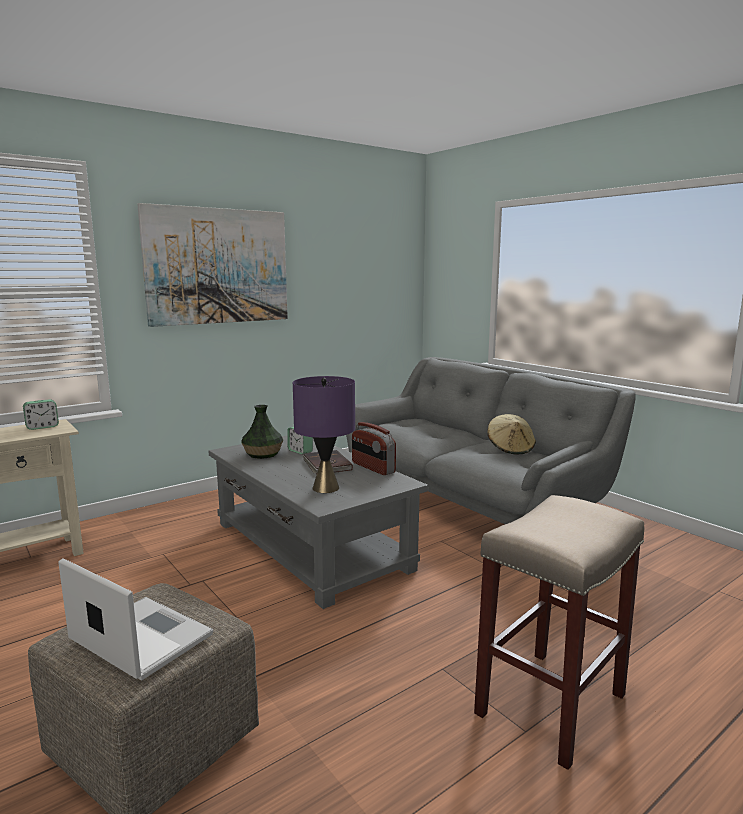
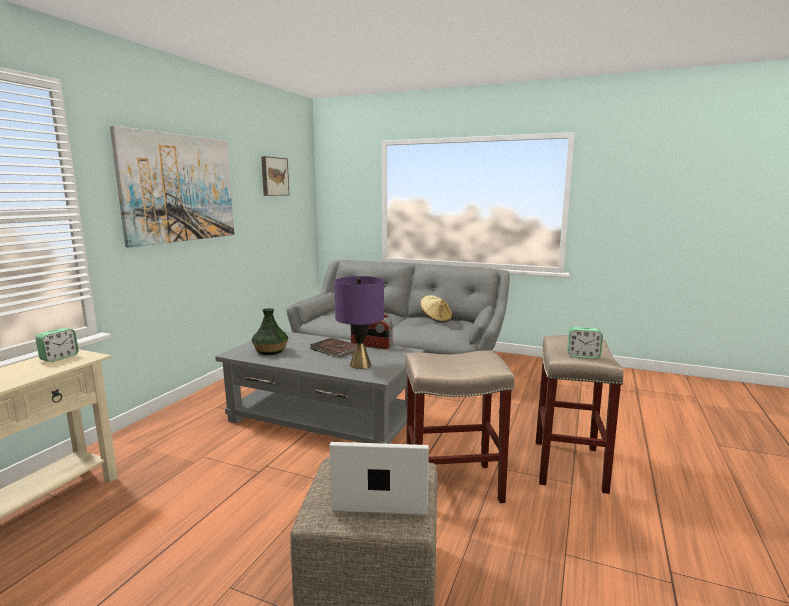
camera: 30 degrees left, 0 degrees up
alarm clock [287,427,313,454] -> alarm clock moved to [567,327,603,359]
none -> picture [261,156,289,196]
none -> beige stool [405,350,514,503]

